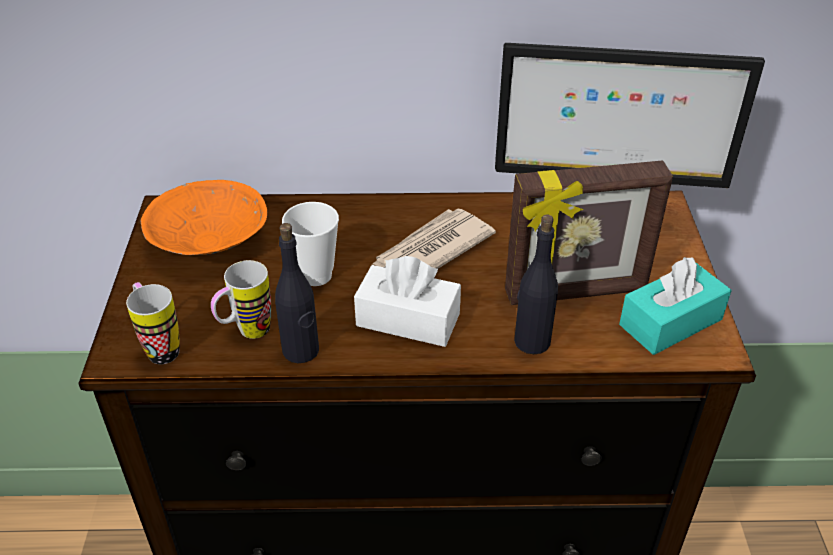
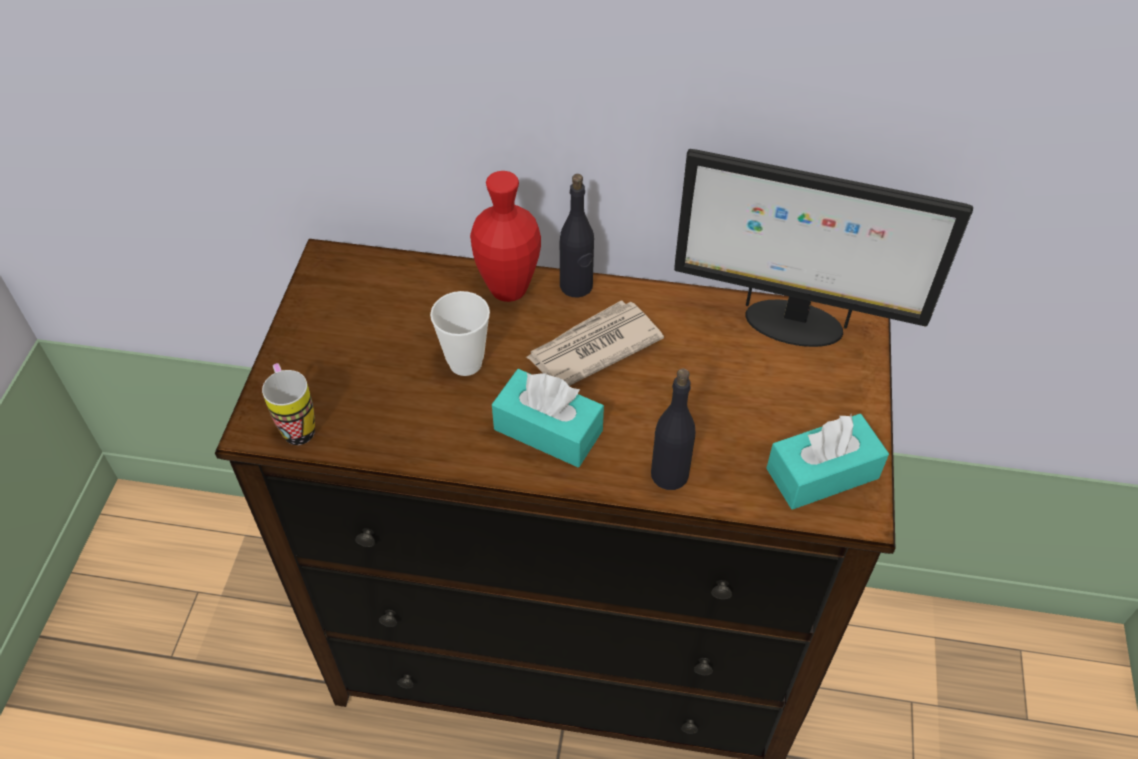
camera: 10 degrees right, 10 degrees up
orange bowl [140,180,267,255] -> none
mug [211,260,271,339] -> none
black bottle [275,223,319,363] -> black bottle moved to [560,174,594,297]
white tissue box [354,256,461,347] -> turquoise tissue box [492,369,604,467]
picture frame [505,161,673,305] -> none
none -> red vase [470,171,541,302]

